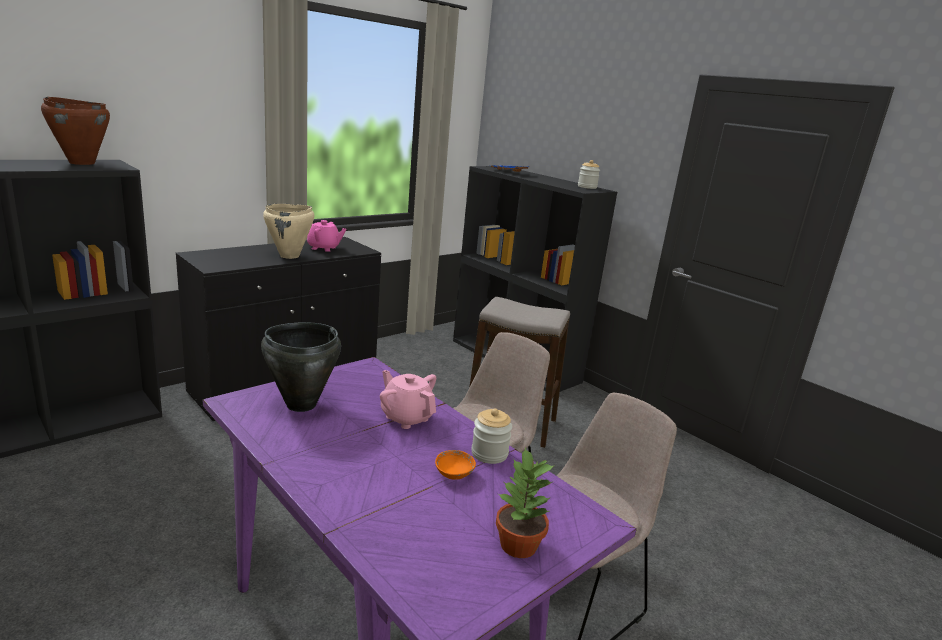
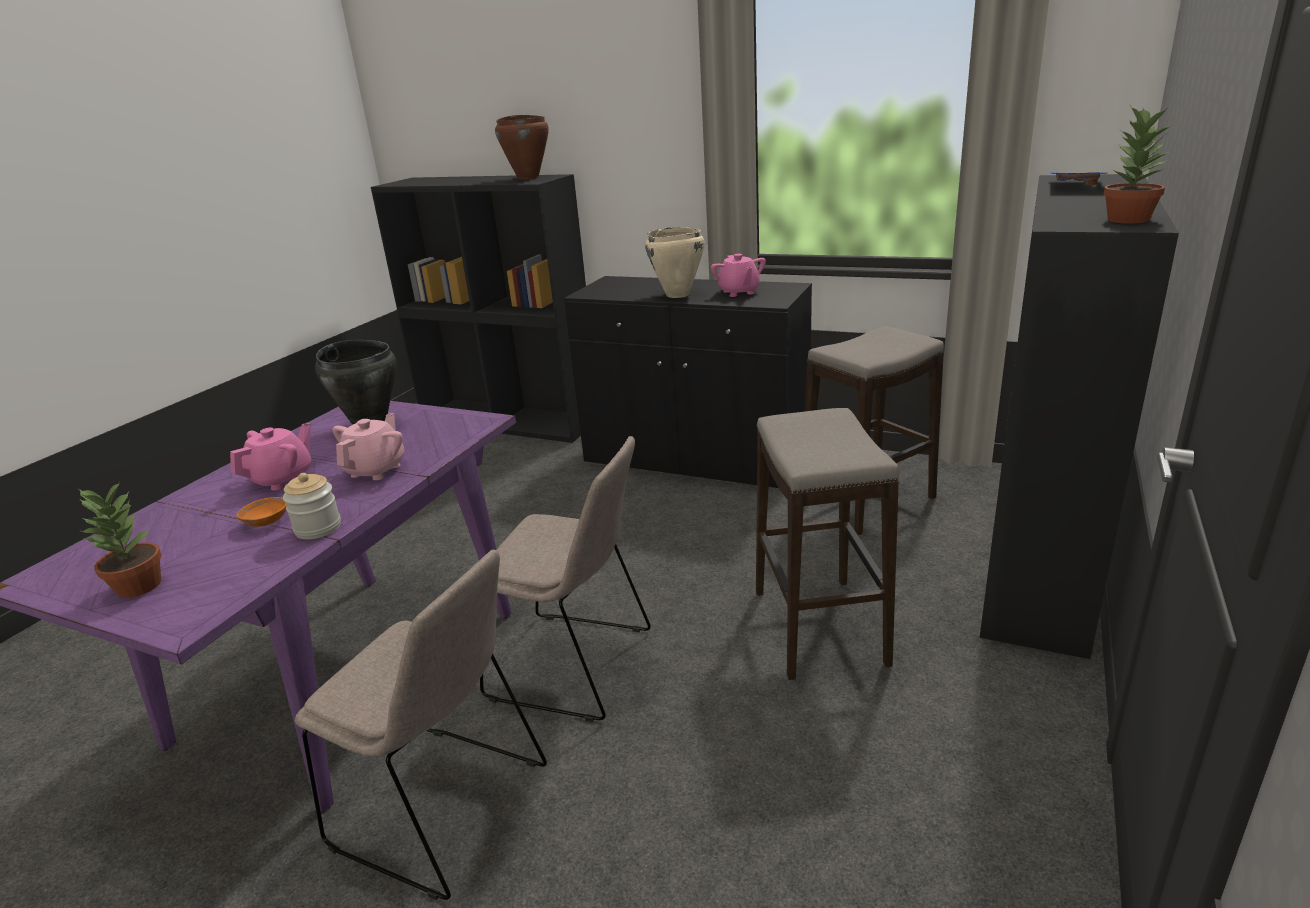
camera: 70 degrees right, 5 degrees up
jar [578,160,600,189] -> potted plant [1104,104,1172,224]
none -> pink teapot [230,423,311,491]
none -> stool [804,326,944,536]

